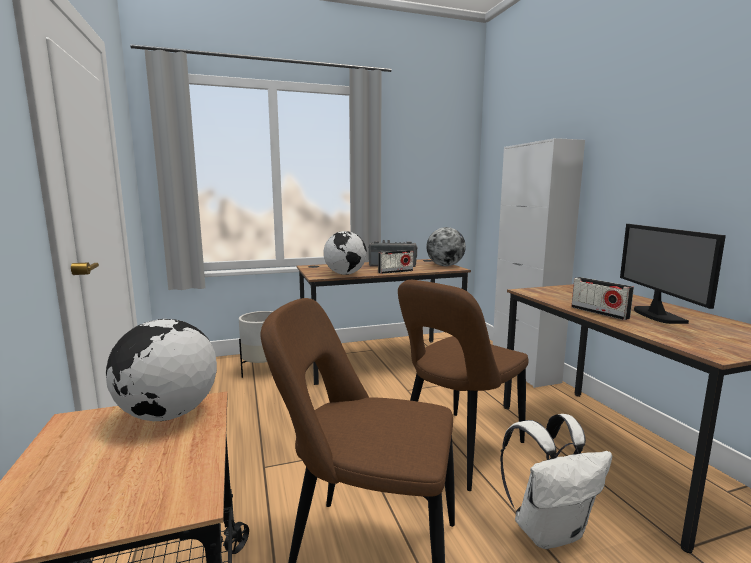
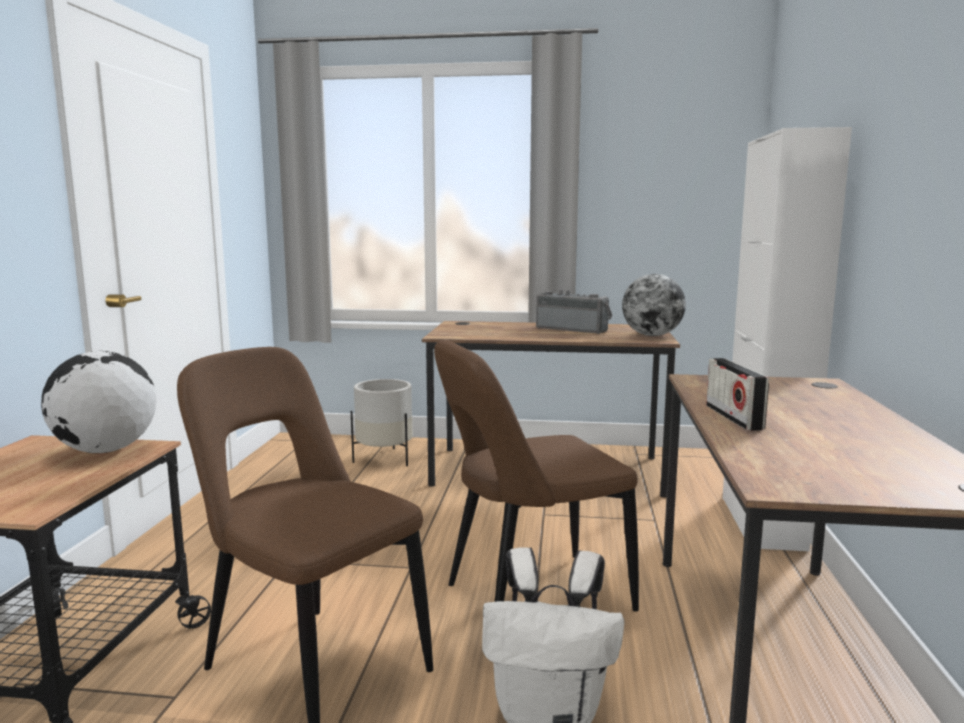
camera: 25 degrees right, 0 degrees up
globe [324,231,367,275] -> none
radio [378,250,413,274] -> none
monitor [620,224,726,324] -> none

